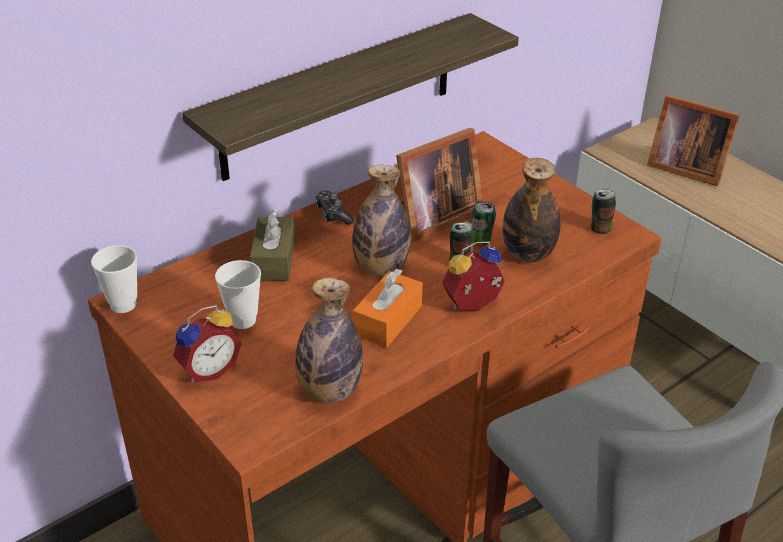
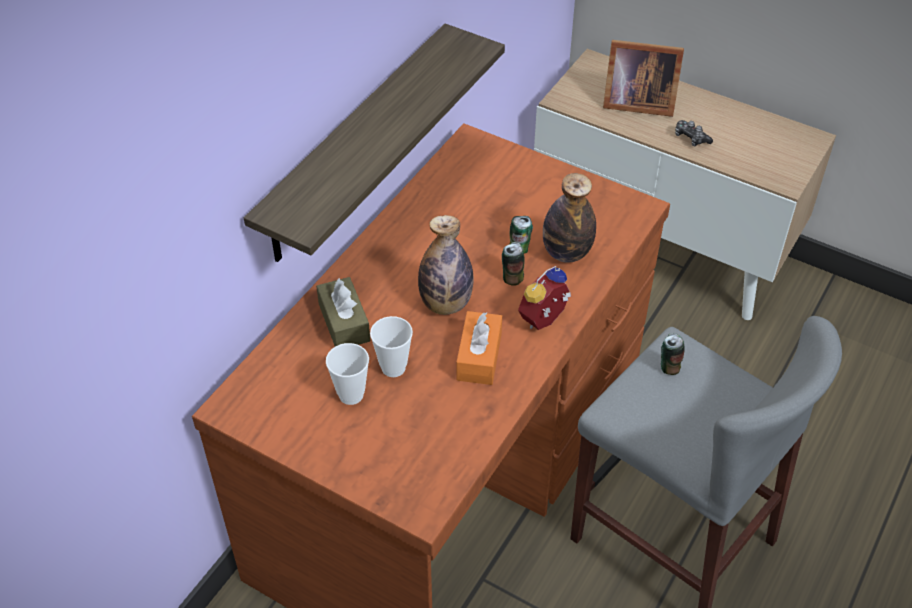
camera: 20 degrees left, 10 degrees up
cup [91,245,137,313] -> cup moved to [370,316,413,377]
alarm clock [173,305,241,382] -> none
bottle [295,278,363,403] -> none
game controller [314,191,354,225] -> game controller moved to [675,120,713,146]
picture frame [396,128,483,242] -> none
can [591,188,616,234] -> can moved to [661,333,685,375]

